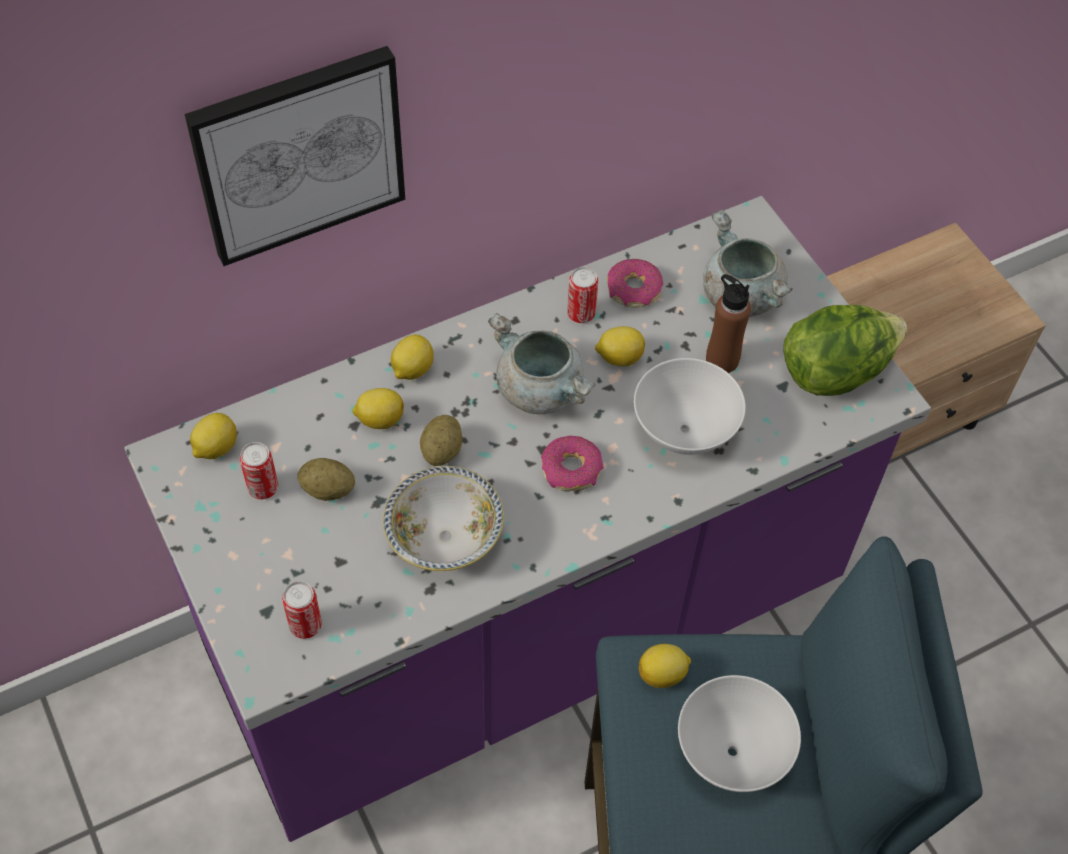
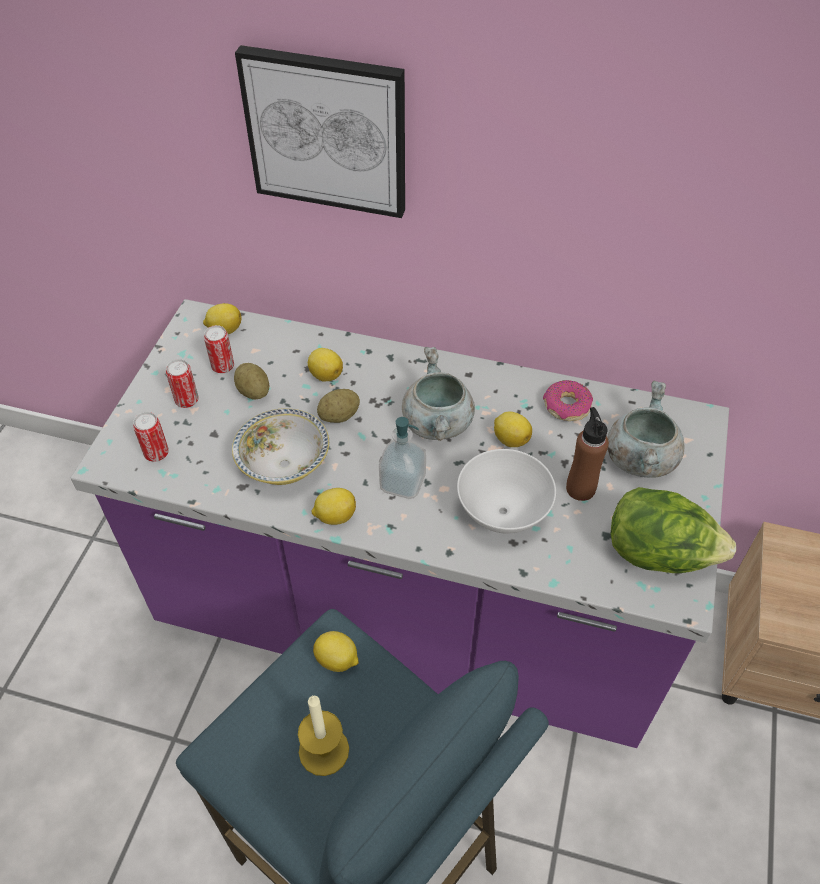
camera: 45 degrees right, 5 degrees down
lemon [391,335,434,380] -> lemon moved to [312,488,356,525]
donut [541,436,604,491] -> soap dispenser [379,417,426,499]
can [567,267,598,323] -> can moved to [166,359,199,408]
white bowl [678,675,801,792] -> candle [298,695,349,776]

